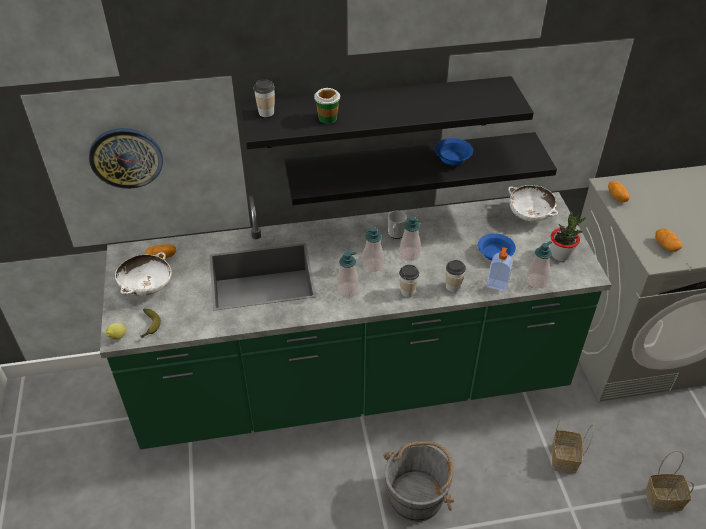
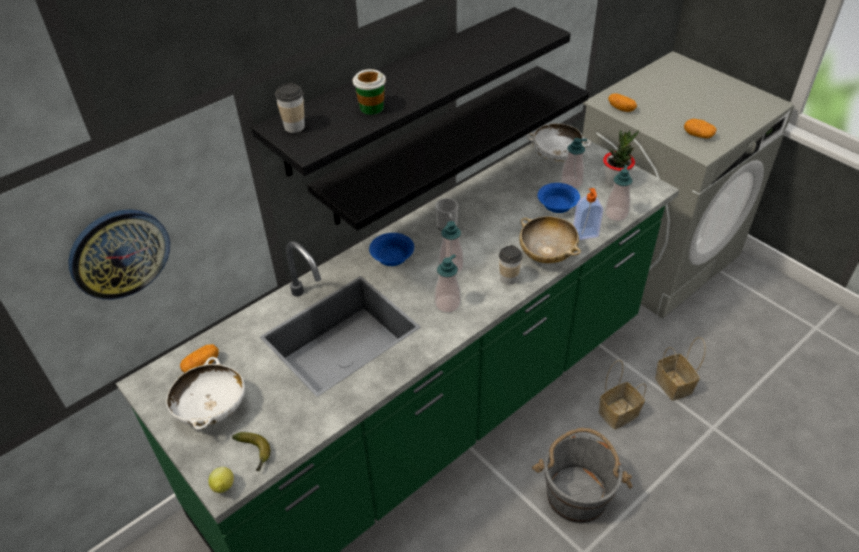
camera: 30 degrees left, 0 degrees up
soap dispenser [400,216,421,261] -> soap dispenser moved to [561,138,587,189]
blue bowl [435,138,473,165] -> blue bowl moved to [369,233,414,266]
cup [446,260,466,292] -> beige bowl [519,216,581,263]
basket [645,451,694,511] -> basket moved to [598,360,646,430]

